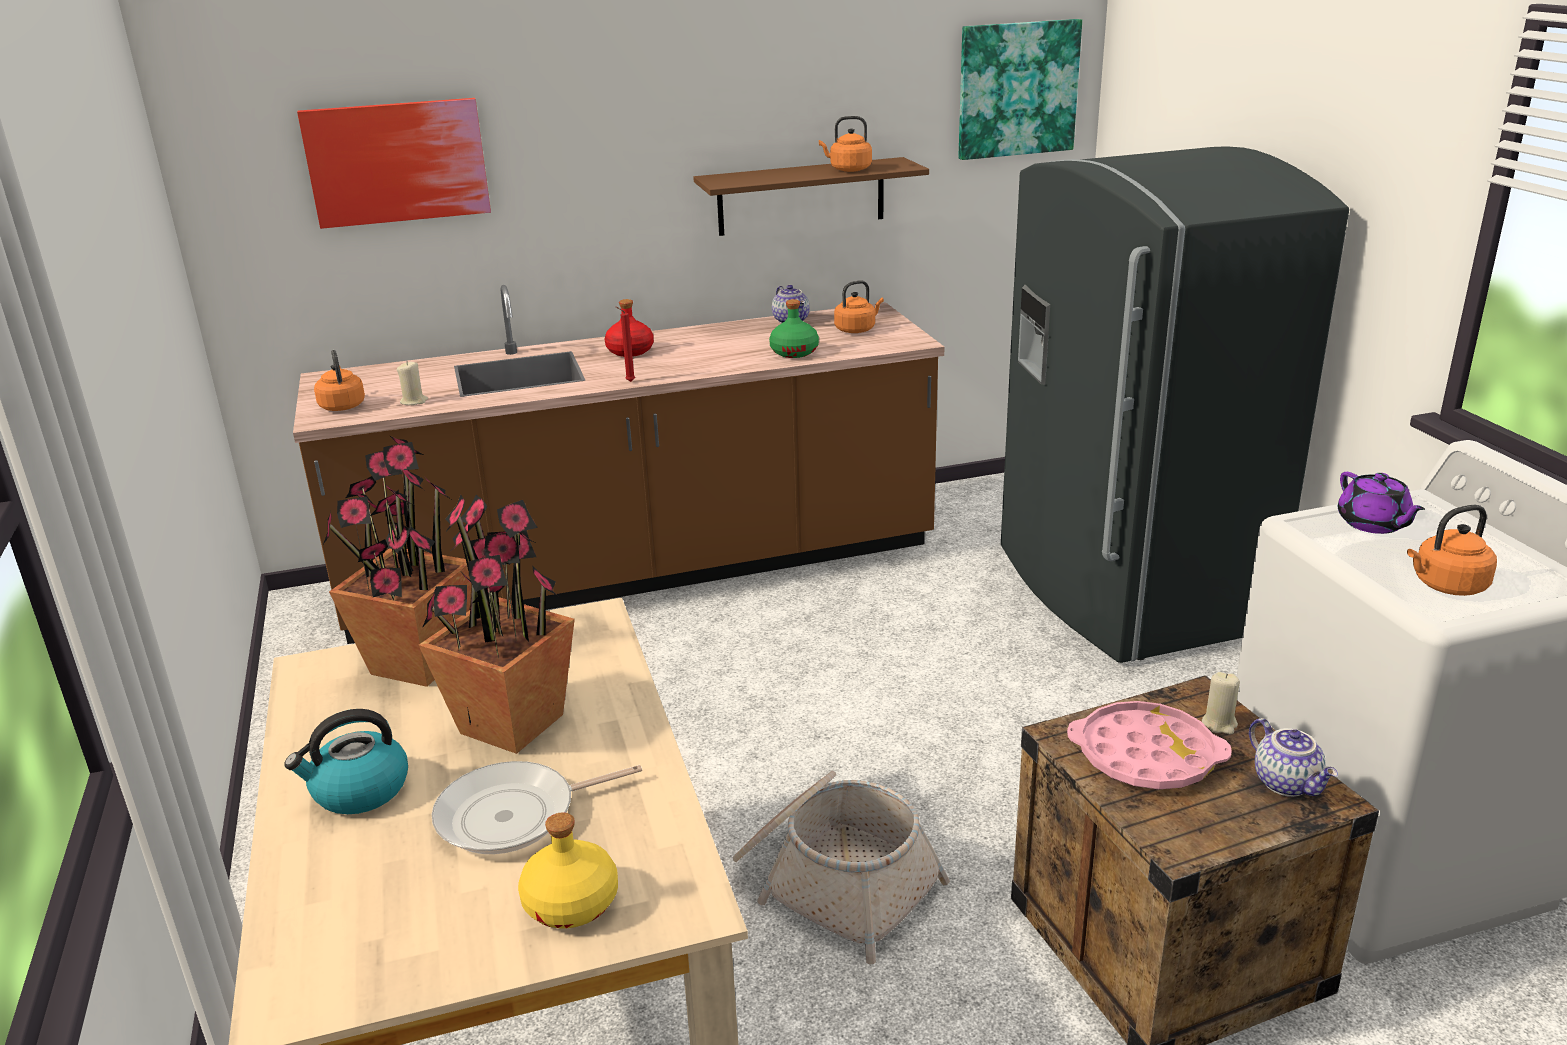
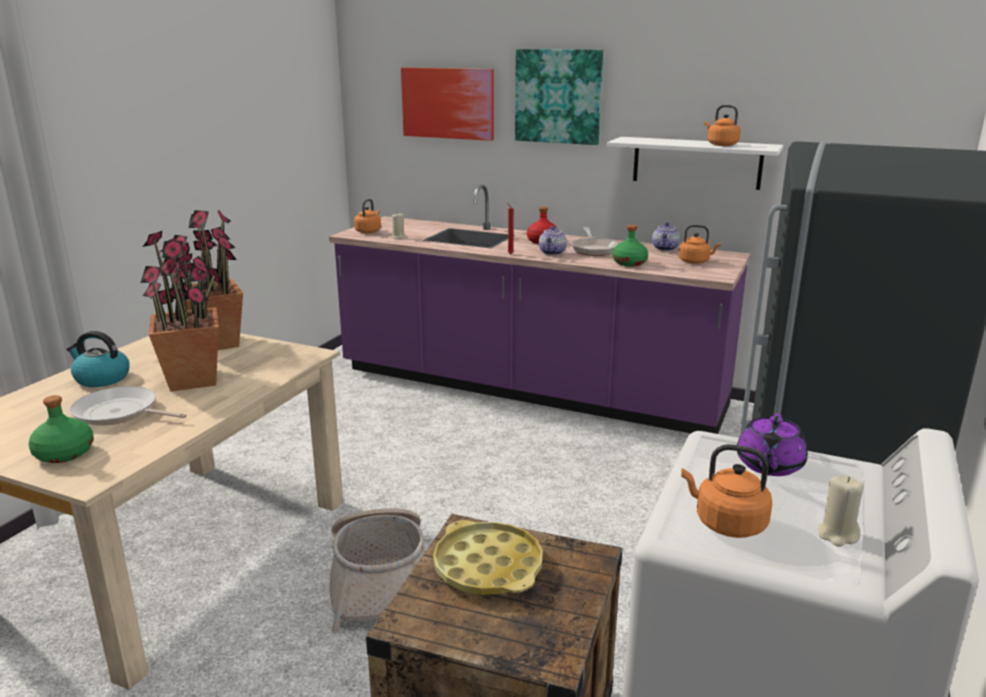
camera: 40 degrees right, 5 degrees down
brown counter [293,285,944,644] -> purple counter [329,184,750,434]
yellow bottle [518,813,618,928] -> green bottle [28,395,94,463]
brown shelf [693,157,929,236] -> white shelf [607,137,783,190]
picture [958,19,1082,160] -> picture moved to [515,49,603,145]
pink tray [1067,701,1232,789] -> yellow tray [433,520,543,595]
beige candle [1202,672,1240,734] -> beige candle moved to [818,476,864,547]
teapot [1249,718,1338,797] -> teapot moved to [539,226,567,255]
none -> frying pan [571,227,618,256]

